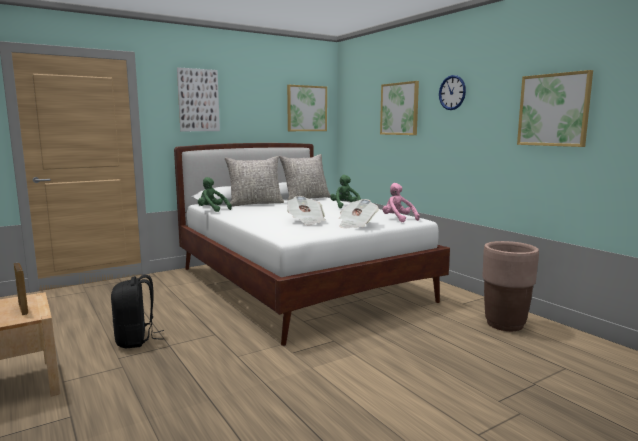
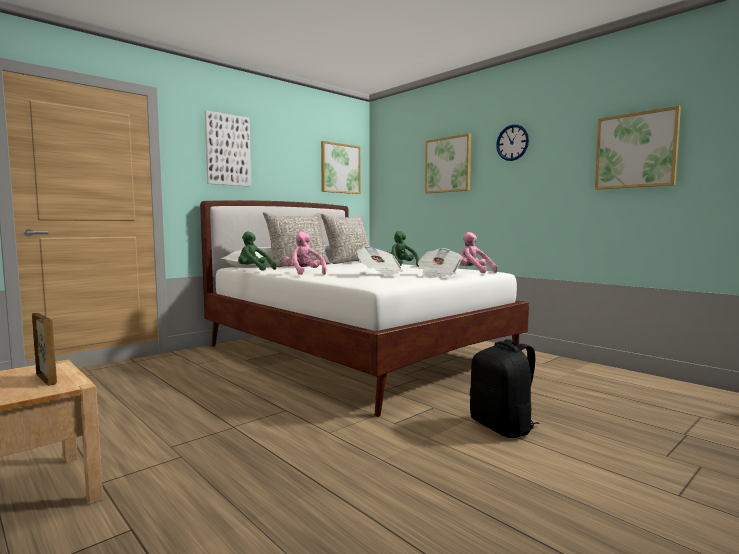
camera: 10 degrees left, 5 degrees down
black backpack [111,275,164,348] -> black backpack moved to [470,339,540,438]
brown planter [482,241,539,331] -> none
none -> pink plush toy [284,232,327,275]

